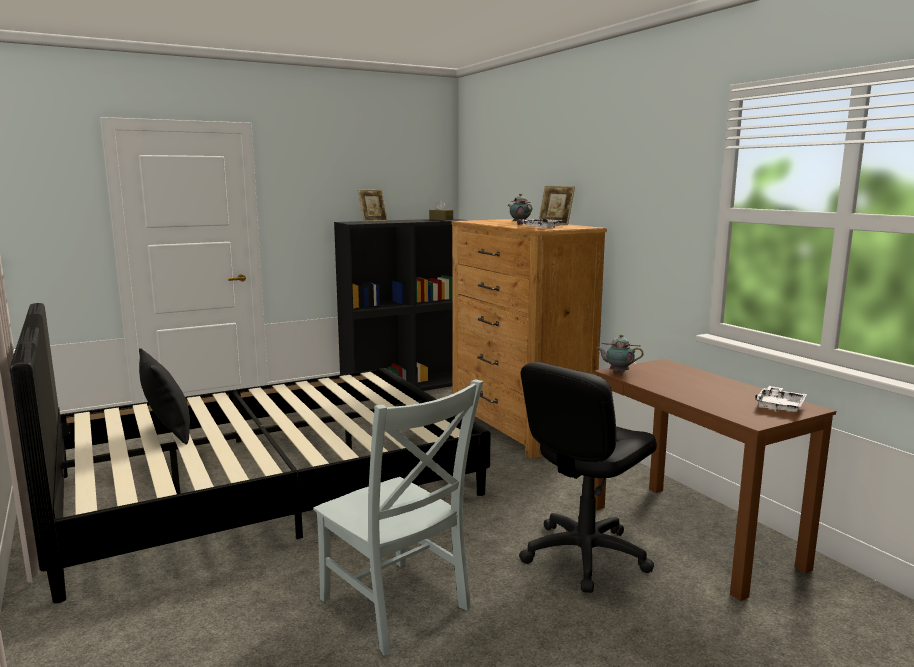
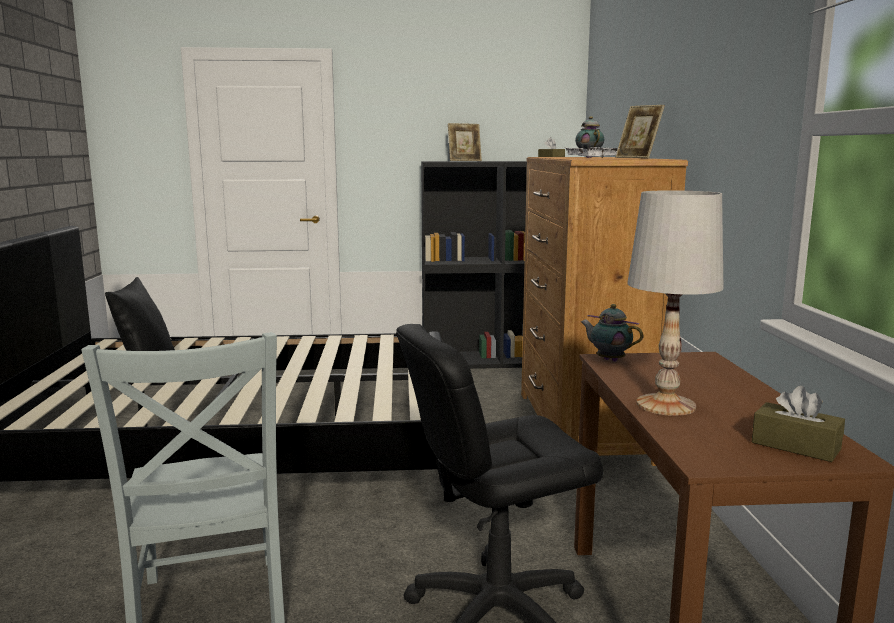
camera: 25 degrees right, 0 degrees up
white tray [755,386,807,412] -> brown tissue box [752,386,845,462]
none -> white table lamp [628,190,723,416]

